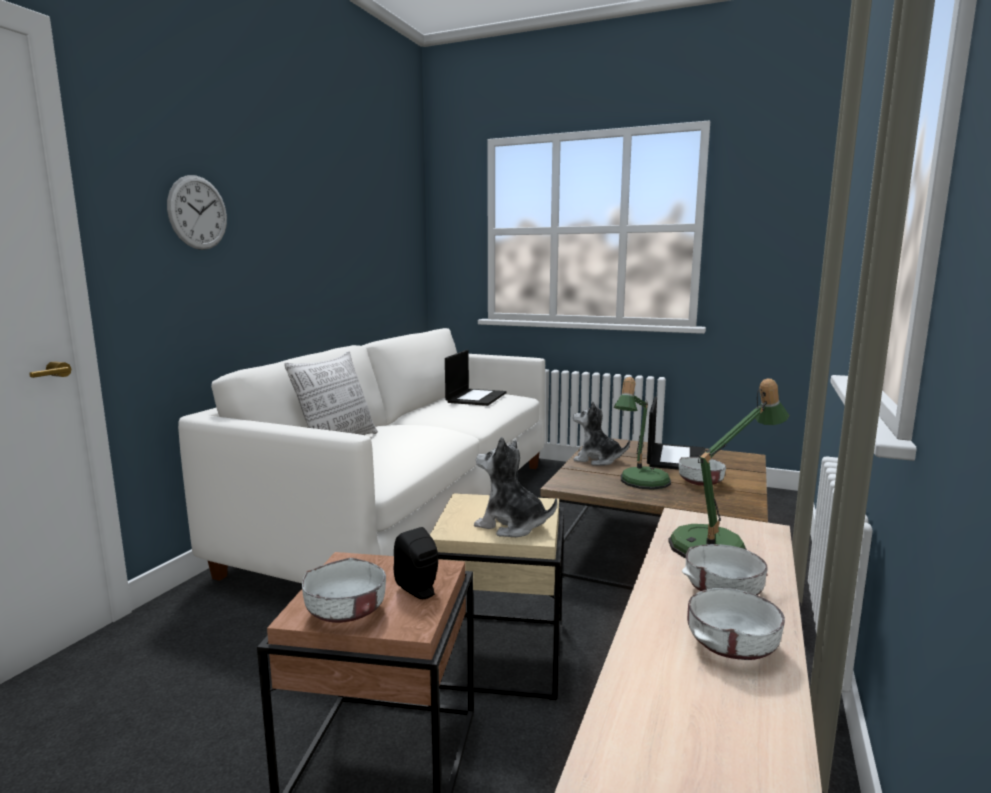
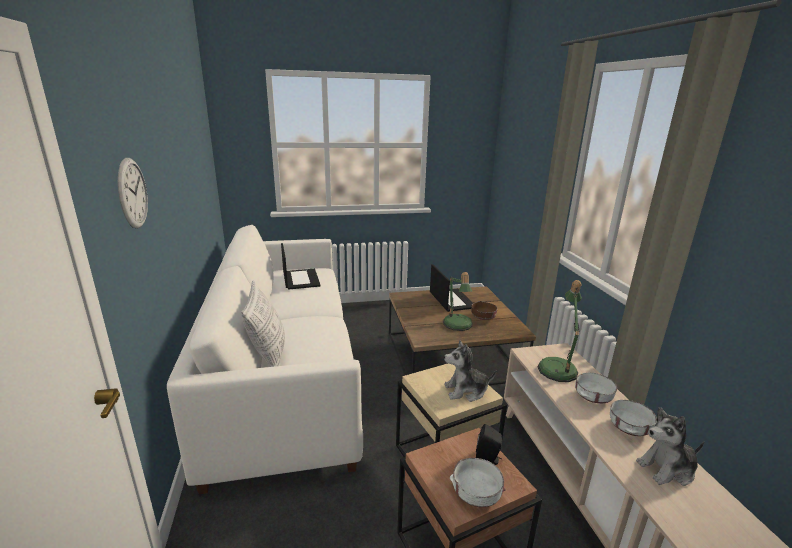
camera: 35 degrees left, 10 degrees up
plush toy [573,401,630,466] -> plush toy moved to [636,407,704,486]
white bowl [679,457,726,486] -> brown bowl [471,301,497,320]

